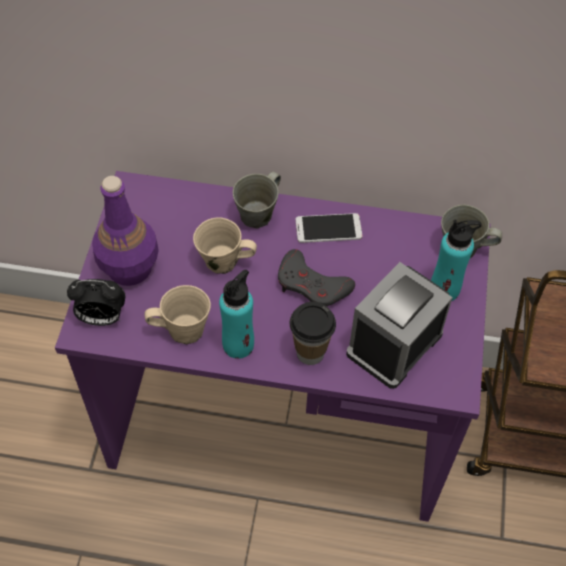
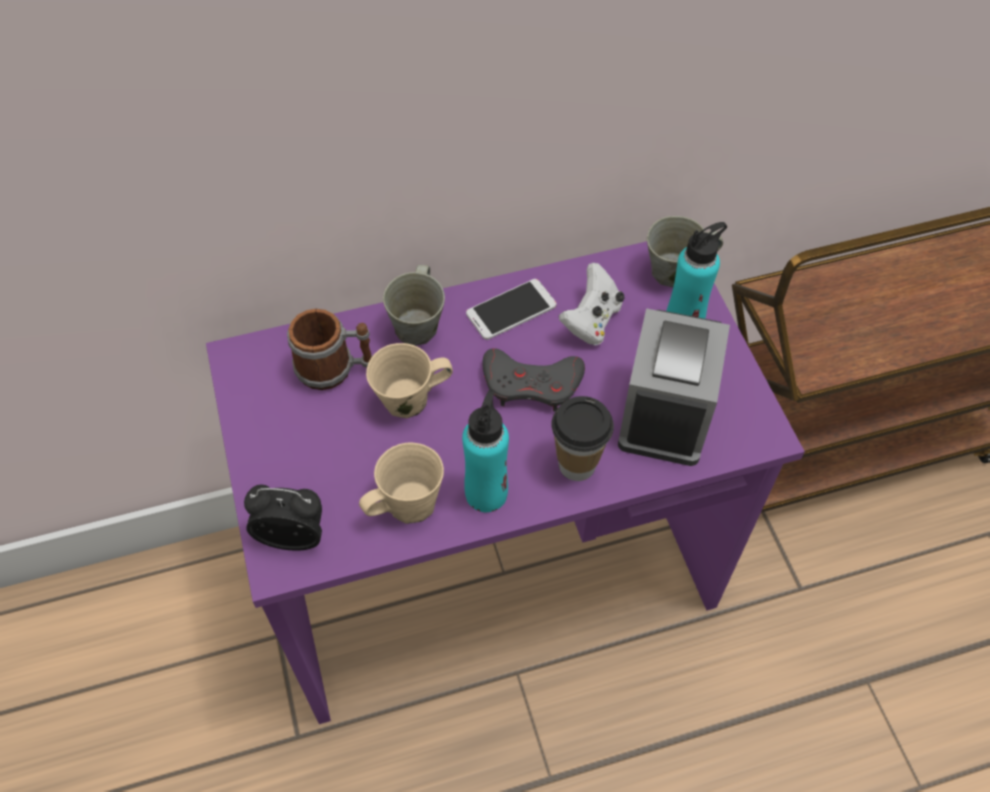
camera: 25 degrees left, 0 degrees up
alarm clock [67,279,126,326] -> alarm clock turned 150 degrees counterclockwise [244,485,322,551]
purple bottle [92,176,159,286] -> none
none -> mug [287,309,372,390]
none -> white game controller [559,263,625,345]

